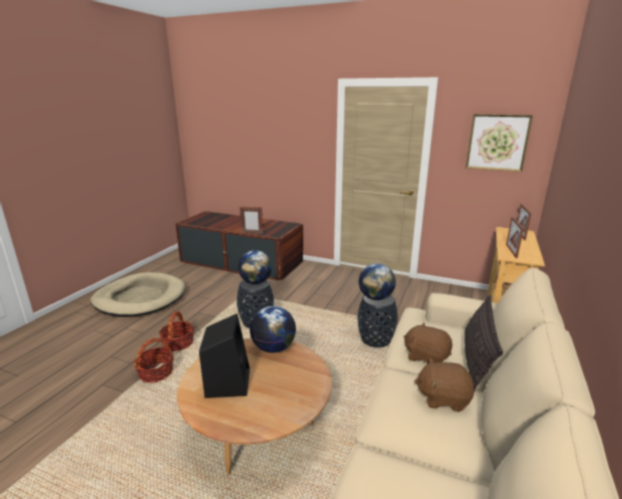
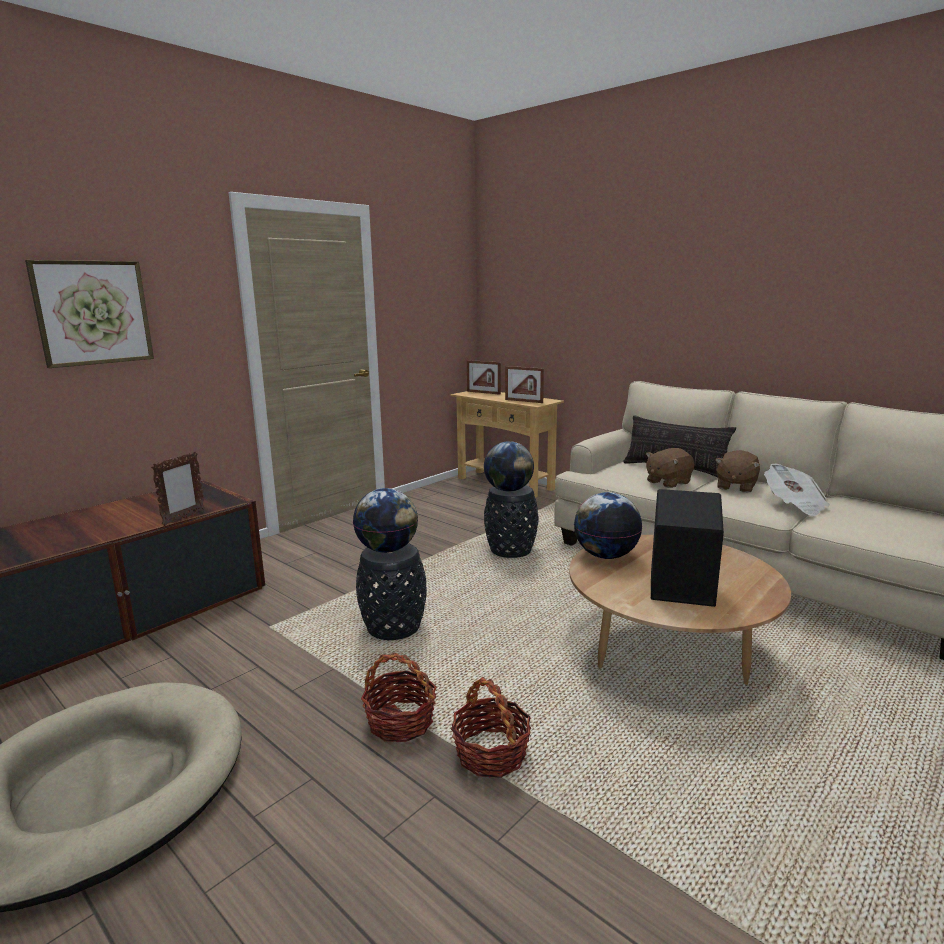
camera: 70 degrees left, 5 degrees down
picture [466,114,533,172] -> picture moved to [25,260,154,368]
none -> newspaper [764,464,830,516]

